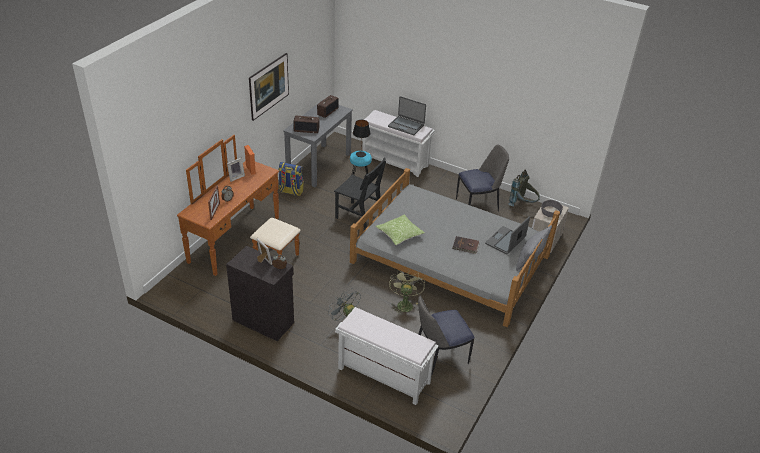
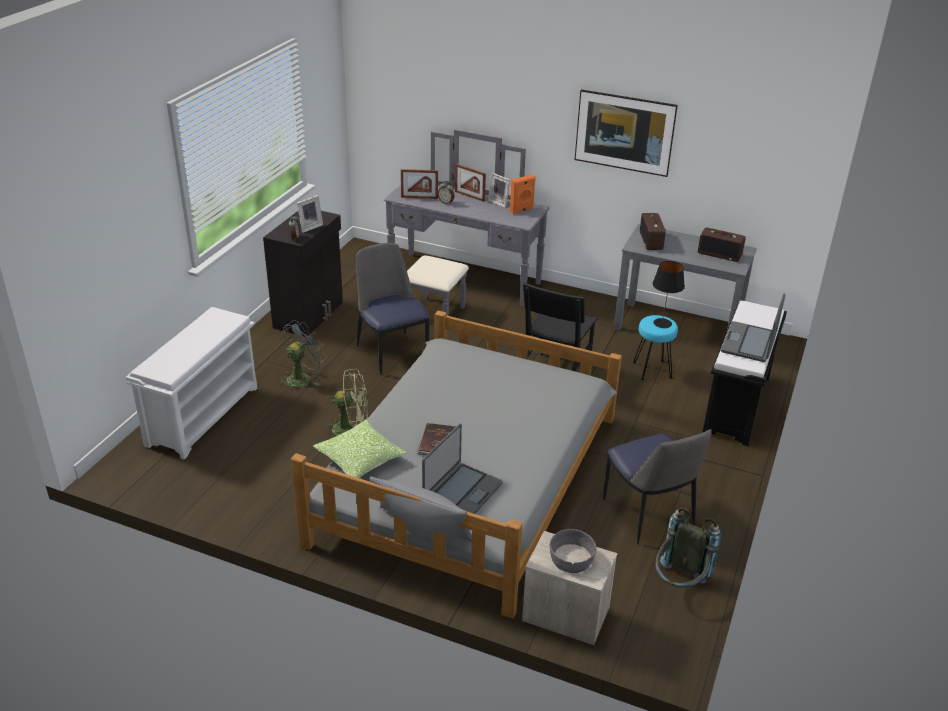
camera: 85 degrees right, 5 degrees down
brown dresser [177,135,301,276] -> grey dresser [384,129,550,316]
backpack [278,162,304,196] -> none
white bench [362,110,435,177] -> black bench [702,300,787,446]
pillow [375,214,425,245] -> pillow moved to [313,420,407,478]
chair [418,296,474,376] -> chair moved to [356,243,429,375]
laptop [485,217,530,255] -> laptop turned 90 degrees clockwise [422,423,503,514]
none -> picture frame [455,164,486,202]

